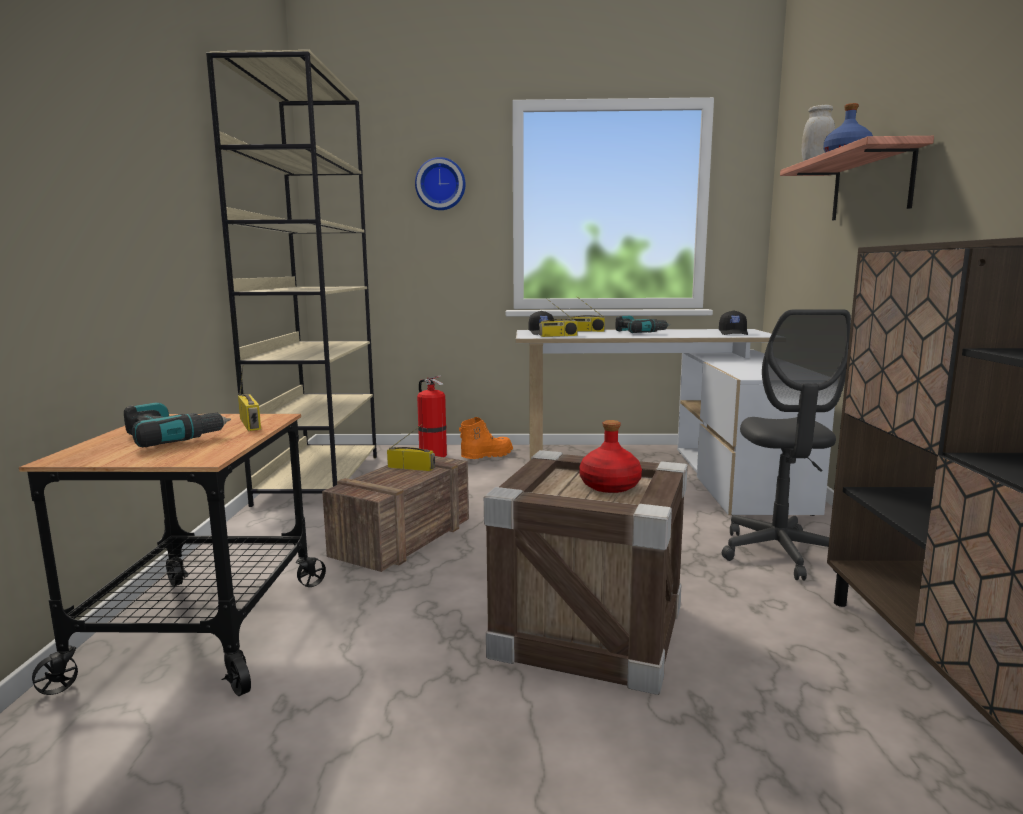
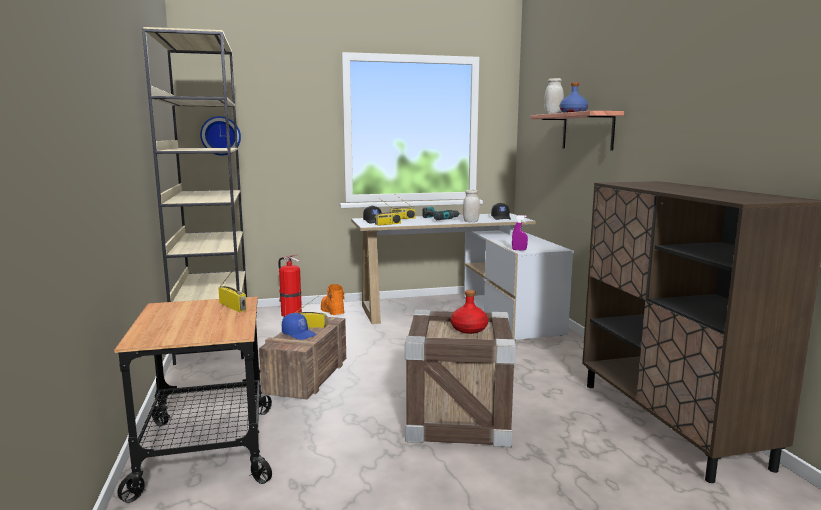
camera: 15 degrees left, 0 degrees up
power drill [124,402,231,447] -> none
wall clock [415,157,466,210] -> wall clock moved to [200,116,241,156]
orange boot [459,417,513,459] -> orange boot turned 60 degrees counterclockwise [321,284,345,315]
grey office chair [722,309,851,580] -> none
none -> blue cap [282,313,316,340]
none -> white jar [463,190,480,222]
none -> purple spray bottle [512,215,528,251]

